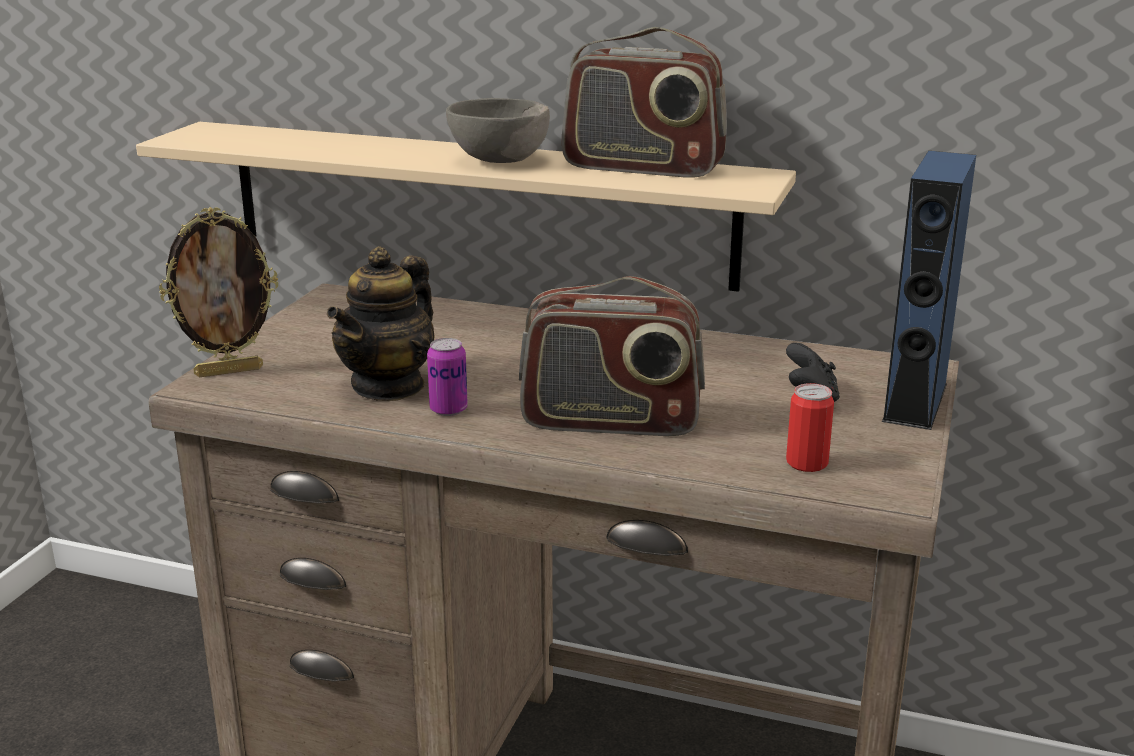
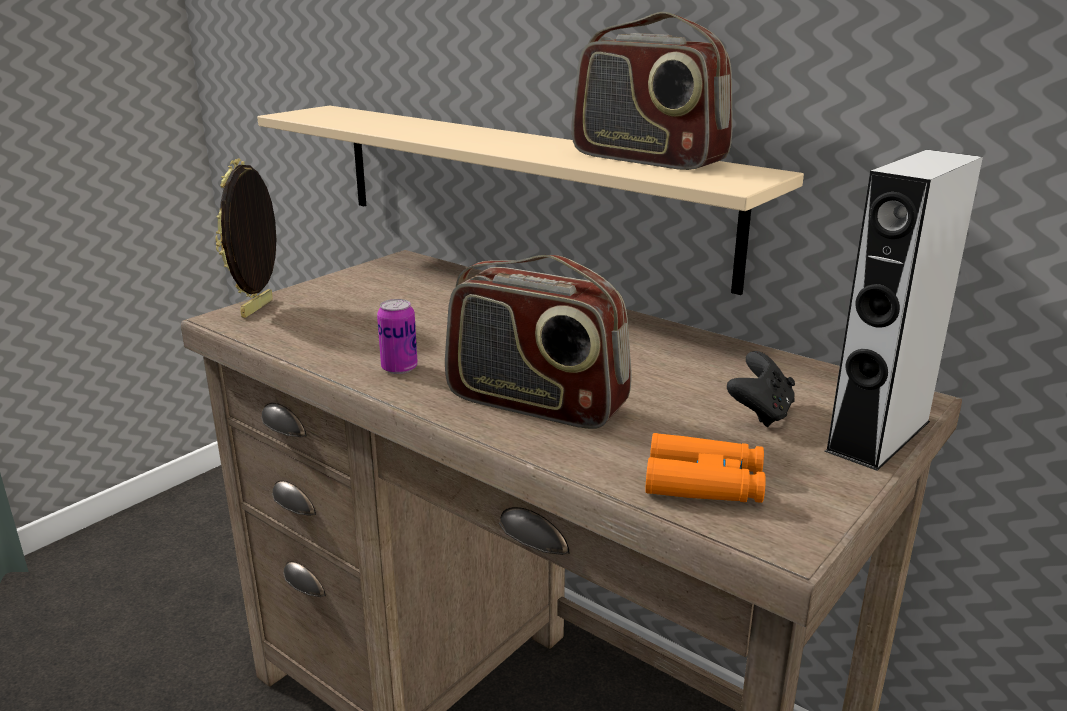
camera: 20 degrees right, 0 degrees up
picture frame [159,207,278,378] -> picture frame turned 105 degrees clockwise [215,159,276,318]
teapot [327,246,434,401] -> none
grey bowl [446,98,550,163] -> none
can [786,383,834,472] -> orange binoculars [645,433,766,503]
blue speaker [882,151,976,430] -> grey speaker [824,150,983,471]

